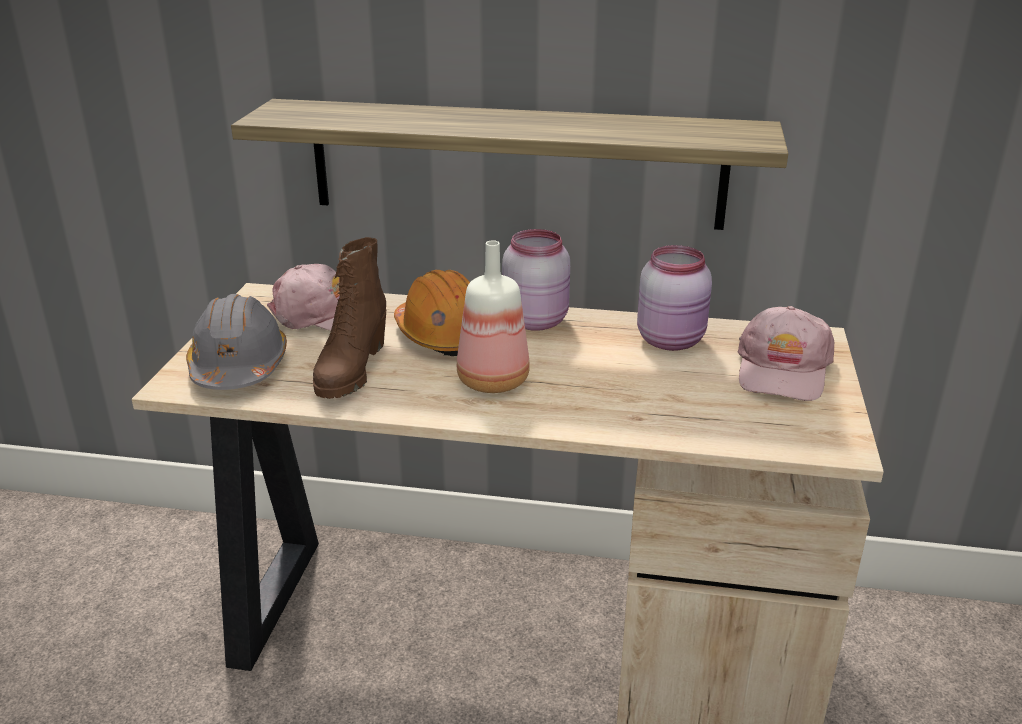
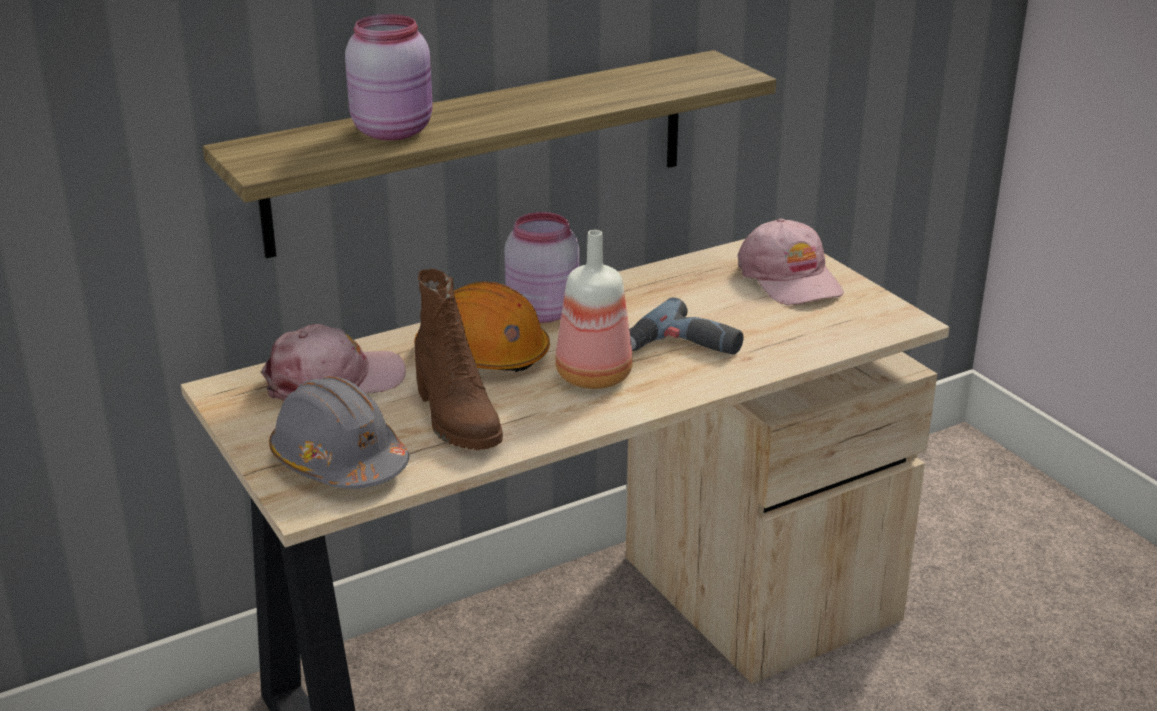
camera: 40 degrees left, 0 degrees up
pink jar [637,245,712,351] -> pink jar moved to [345,14,433,140]
none -> power drill [629,297,743,355]

